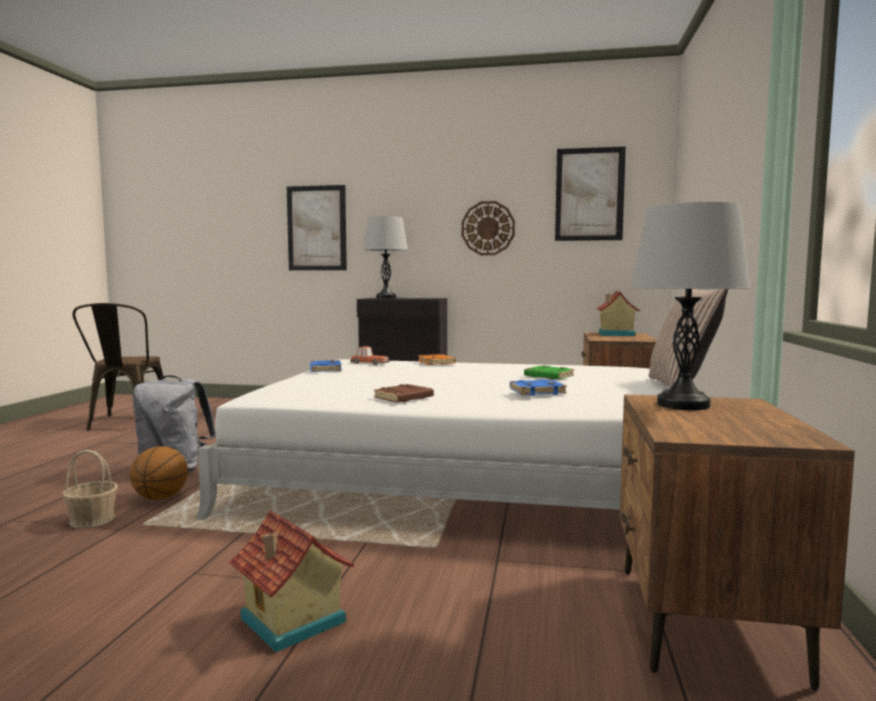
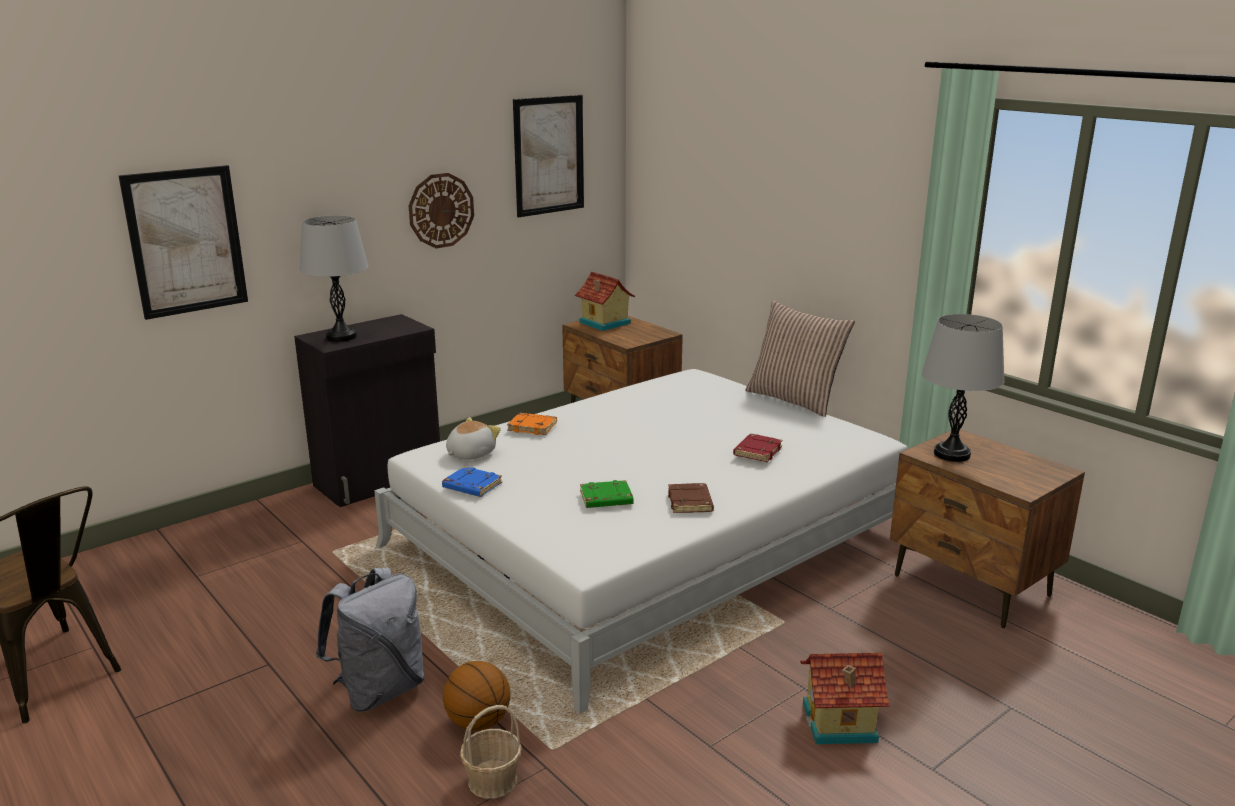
camera: 50 degrees left, 15 degrees up
toy car [350,346,390,365] -> plush toy [446,417,501,460]
blue book [510,379,567,396] -> red book [733,434,783,462]
green book [524,365,574,379] -> green book moved to [580,480,633,508]

